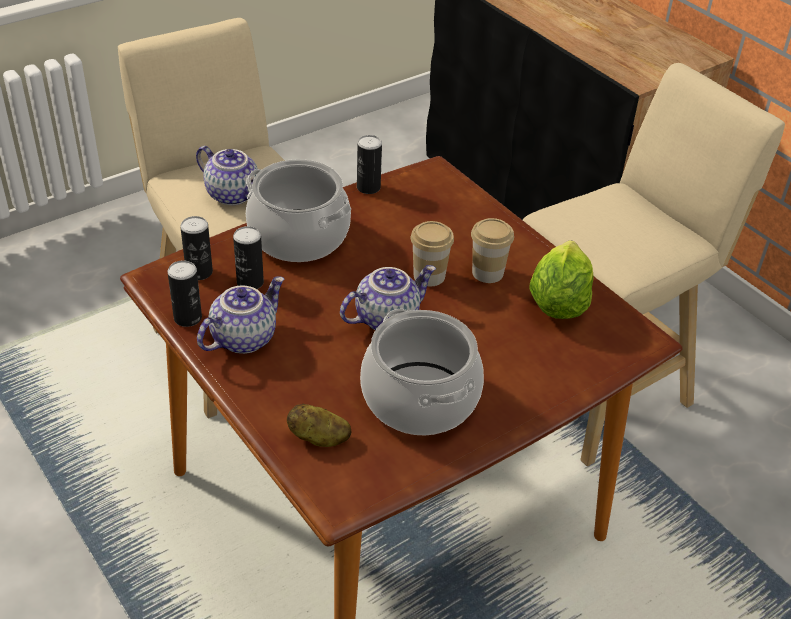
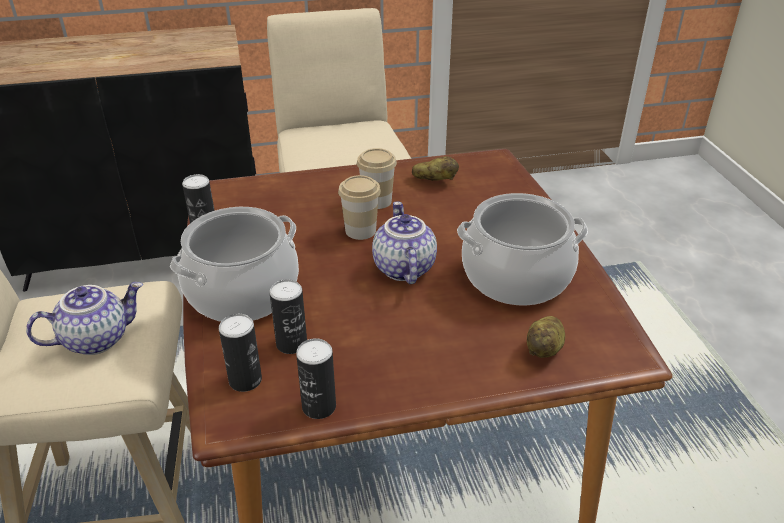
camera: 65 degrees left, 5 degrees down
teapot [197,276,284,354] -> none
lettuce [529,240,594,319] -> potato [412,156,459,181]

